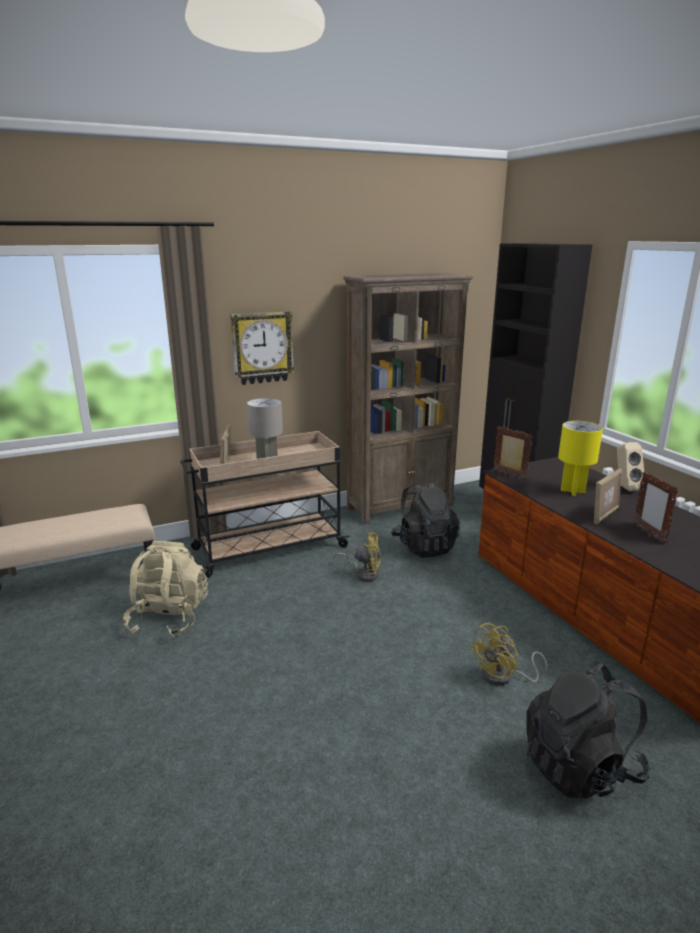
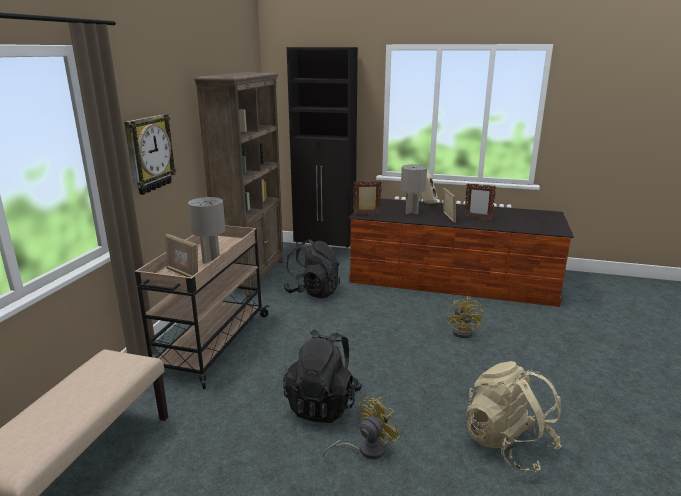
camera: 50 degrees left, 0 degrees up
beige backpack [123,541,208,637] -> beige backpack moved to [466,361,562,473]
yellow fan [334,532,381,582] -> yellow fan moved to [323,396,400,459]
black backpack [526,661,650,799] -> black backpack moved to [283,329,362,423]
yellow table lamp [558,421,603,496] -> grey table lamp [401,165,427,215]

